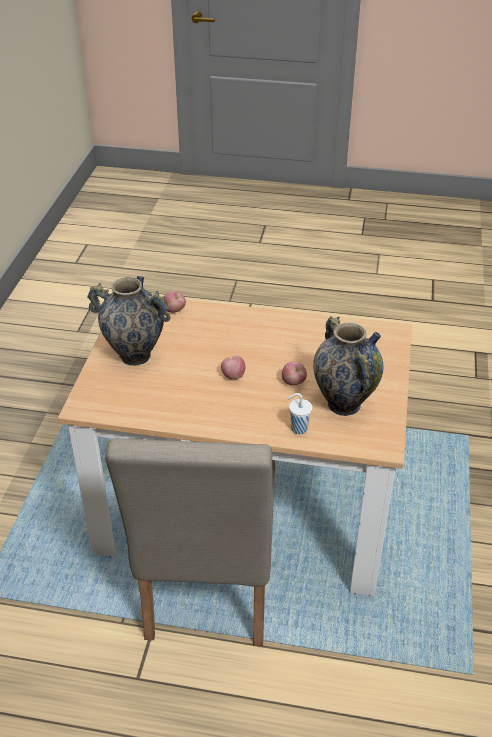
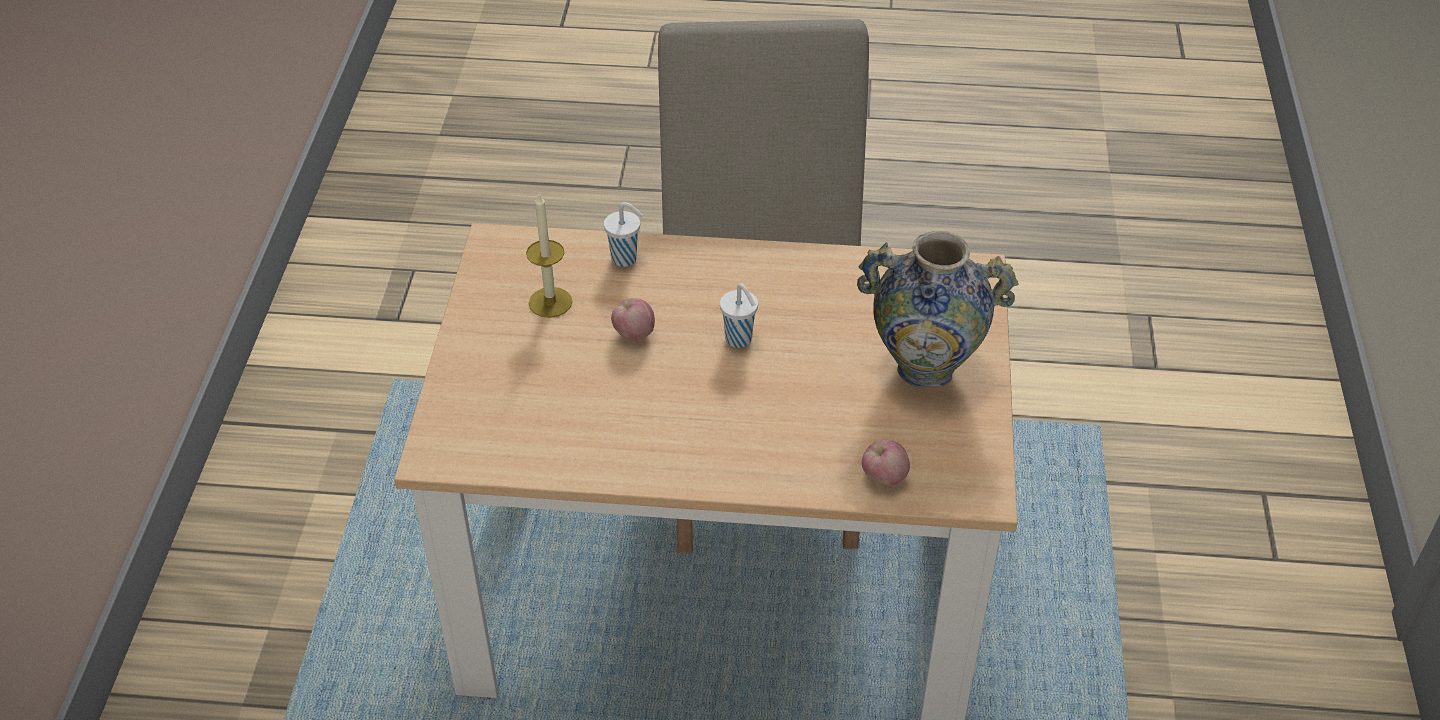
camera: 175 degrees right, 5 degrees up
apple [221,356,245,379] -> white cup [720,283,758,348]
vase [313,316,383,416] -> candle [526,194,572,318]

